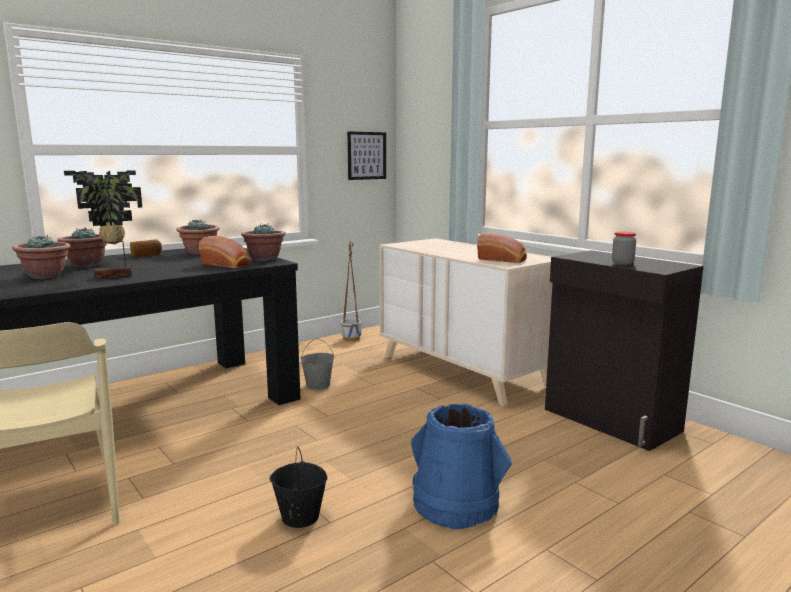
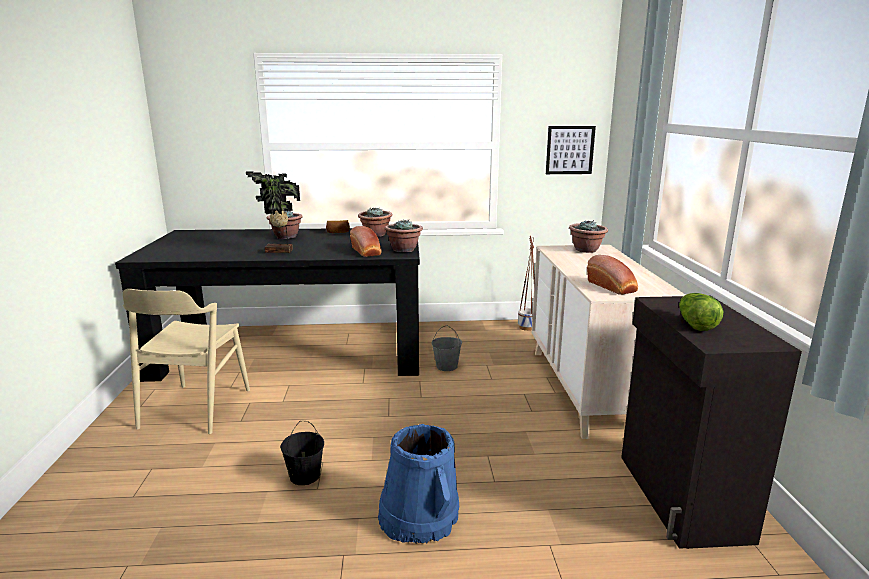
camera: 35 degrees right, 5 degrees up
potted plant [12,236,71,279] -> potted plant moved to [569,220,608,253]
jar [612,232,636,265] -> lettuce [679,293,724,331]

